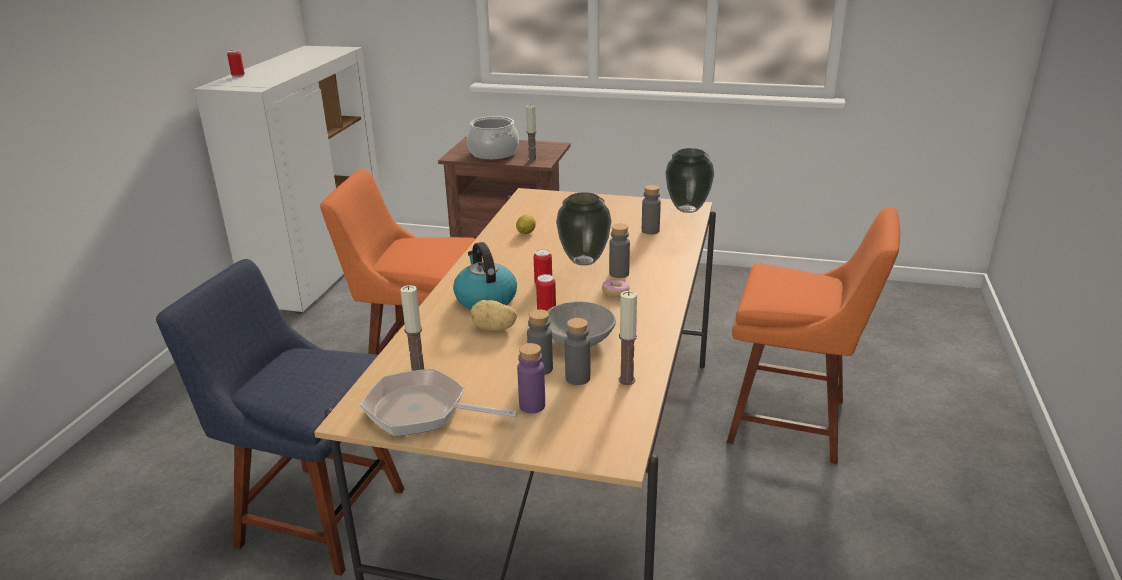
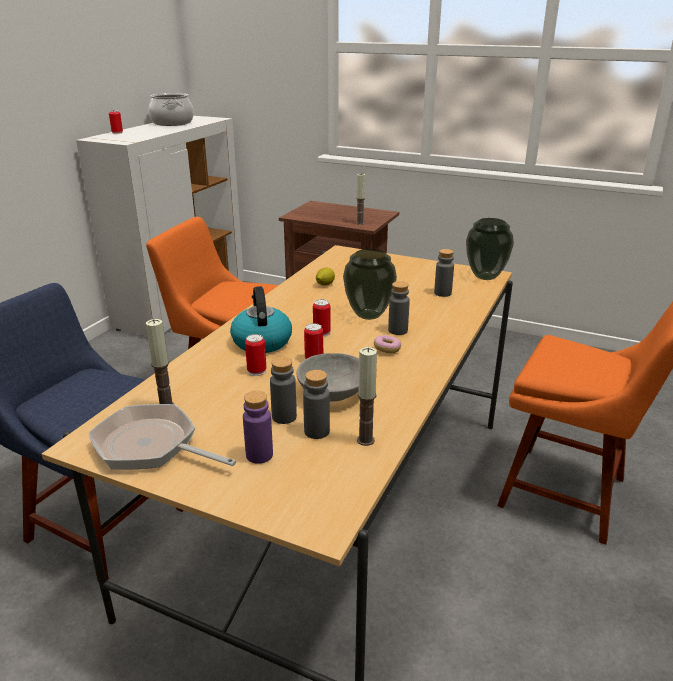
camera: 10 degrees right, 0 degrees up
cooking pot [467,116,519,160] -> cooking pot moved to [149,93,194,126]
potato [470,300,517,331] -> can [245,334,266,376]

